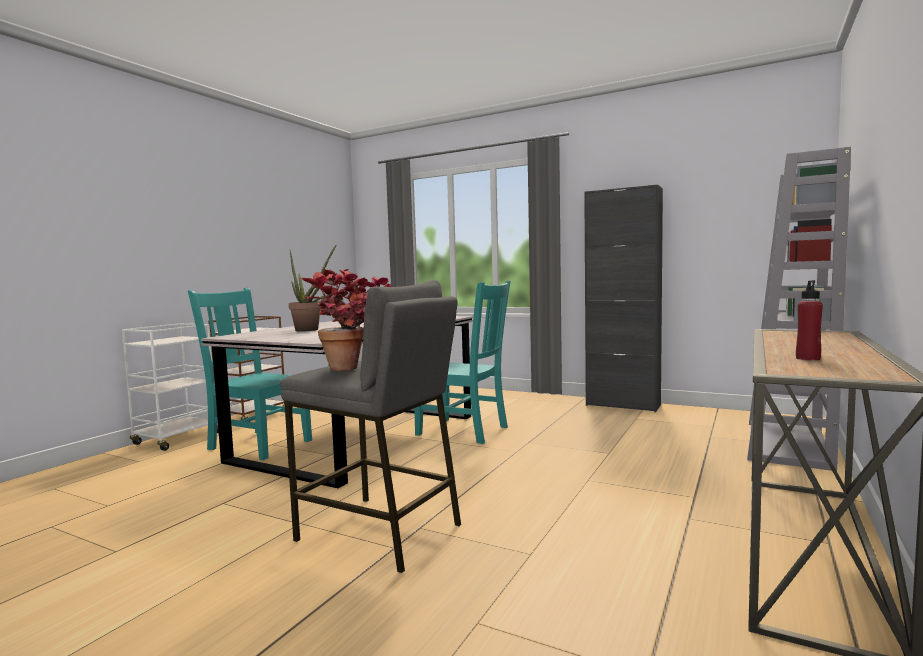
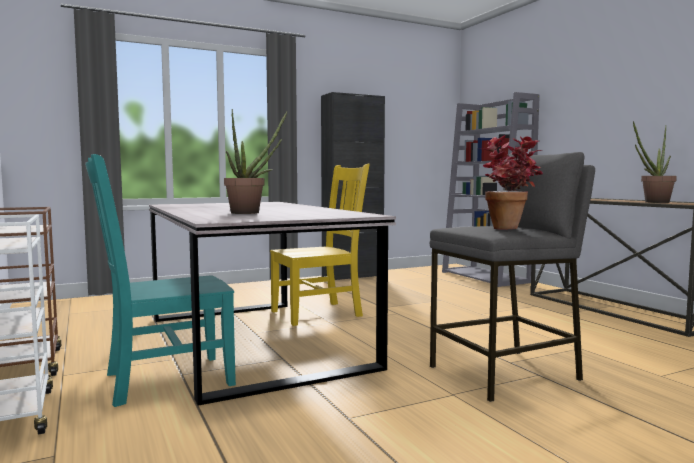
camera: 55 degrees left, 0 degrees up
turquoise chair [414,280,511,444] -> yellow chair [270,164,370,326]
red bottle [796,280,823,360] -> potted plant [633,121,677,203]

